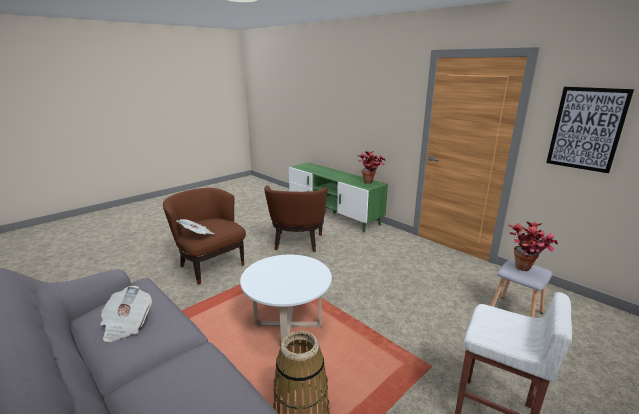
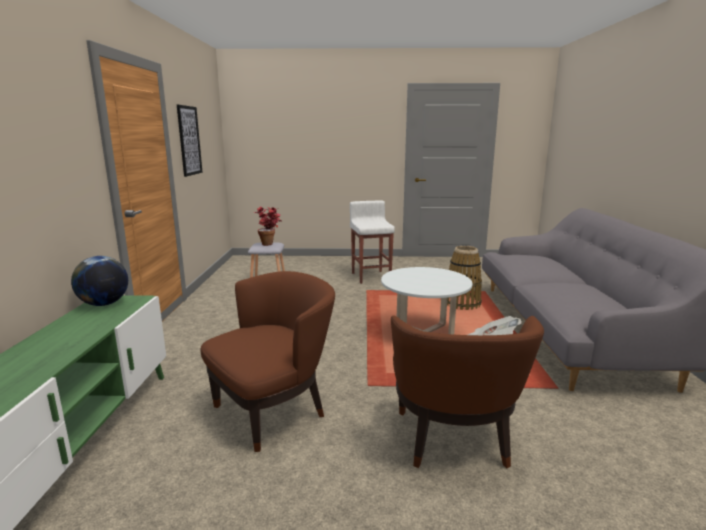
camera: 135 degrees left, 5 degrees down
newspaper [100,286,152,342] -> none
potted plant [357,151,386,183] -> globe [71,256,128,306]

